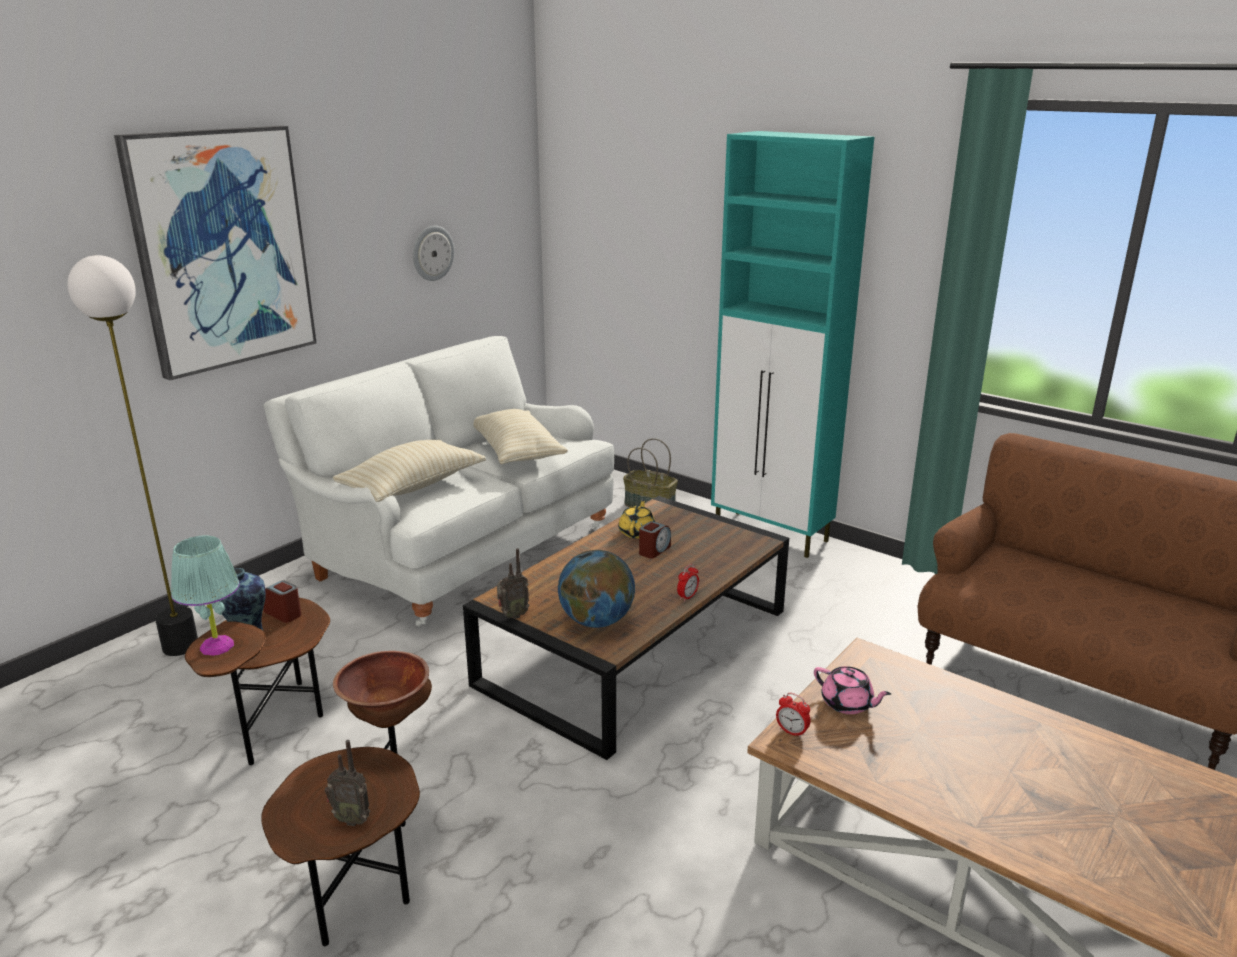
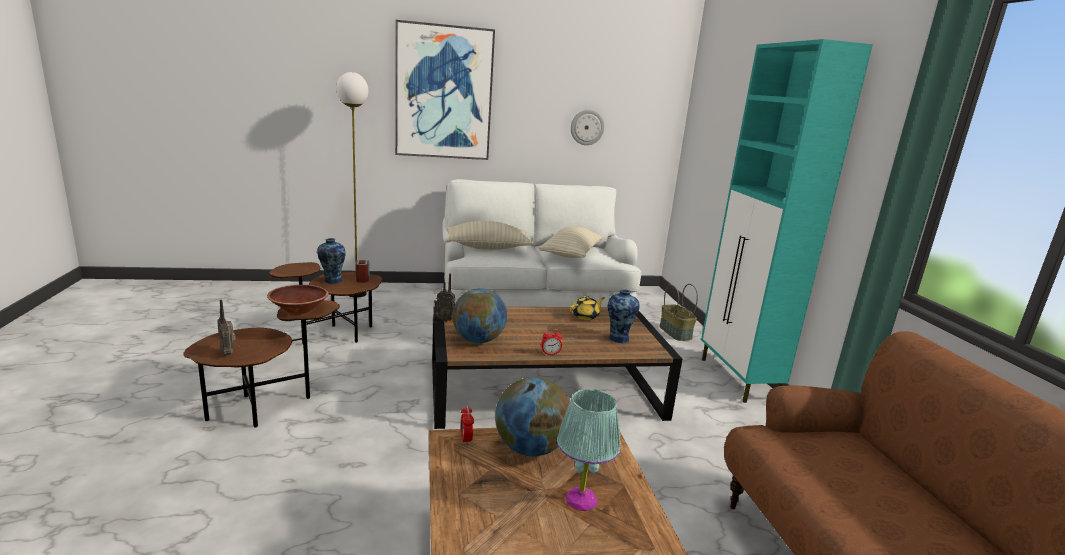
camera: 40 degrees right, 5 degrees down
turquoise table lamp [171,535,240,656] -> turquoise table lamp moved to [557,389,621,511]
alarm clock [639,521,671,559] -> none
pink teapot [814,666,891,714] -> globe [495,377,570,456]
none -> vase [608,289,639,344]

